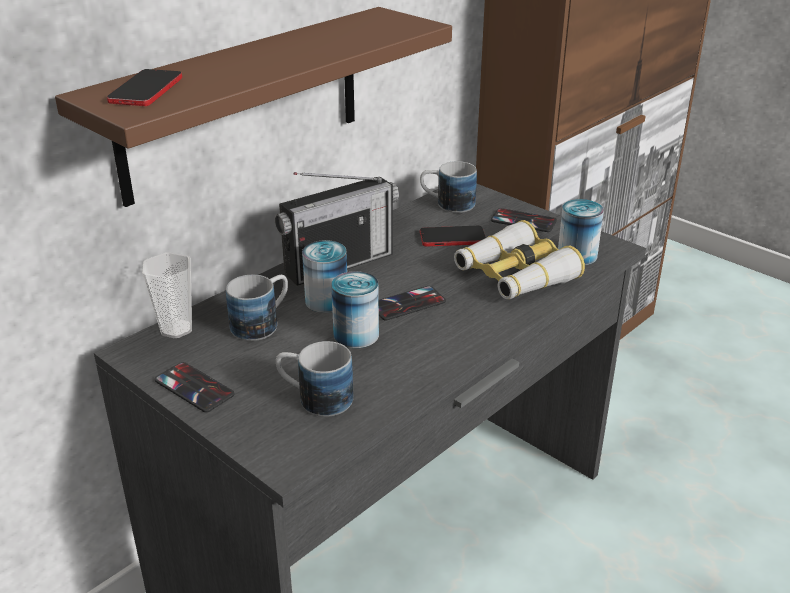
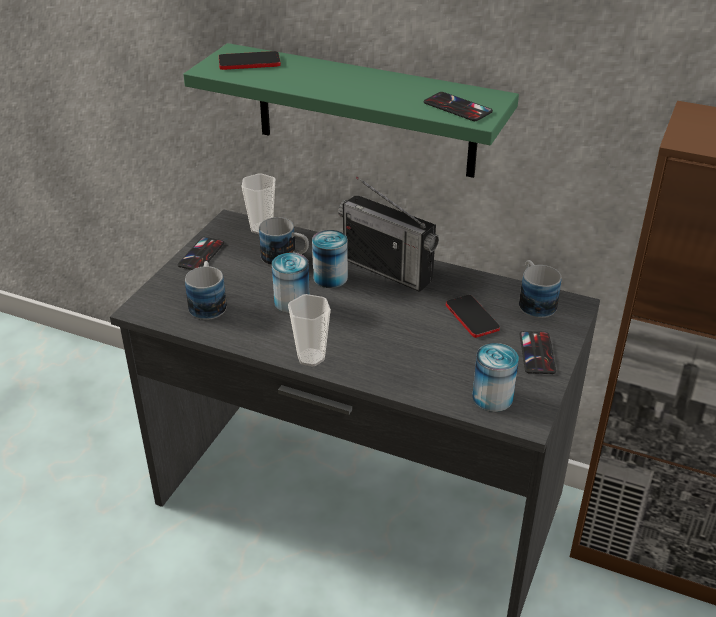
camera: 70 degrees right, 5 degrees up
brown shelf [55,7,452,207] -> green shelf [183,43,519,178]
phone [379,286,446,320] -> phone moved to [424,92,493,121]
binoculars [454,220,585,300] -> none
none -> cup [288,294,331,366]

